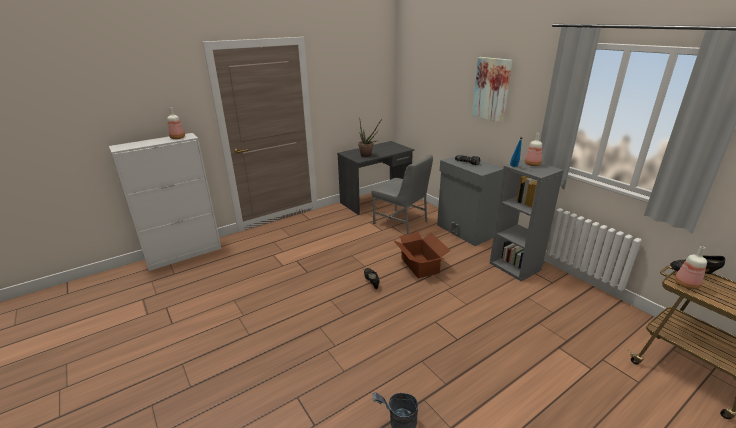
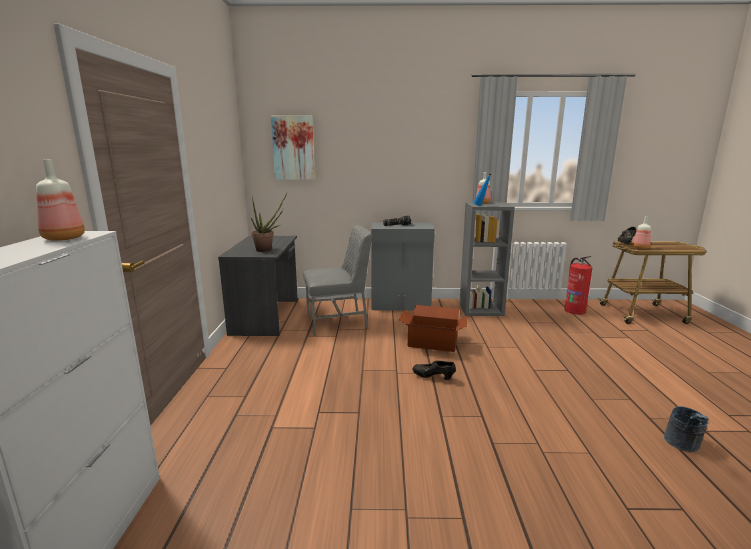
camera: 55 degrees left, 10 degrees down
picture [472,57,512,123] -> picture moved to [271,116,315,180]
none -> fire extinguisher [564,256,593,315]

